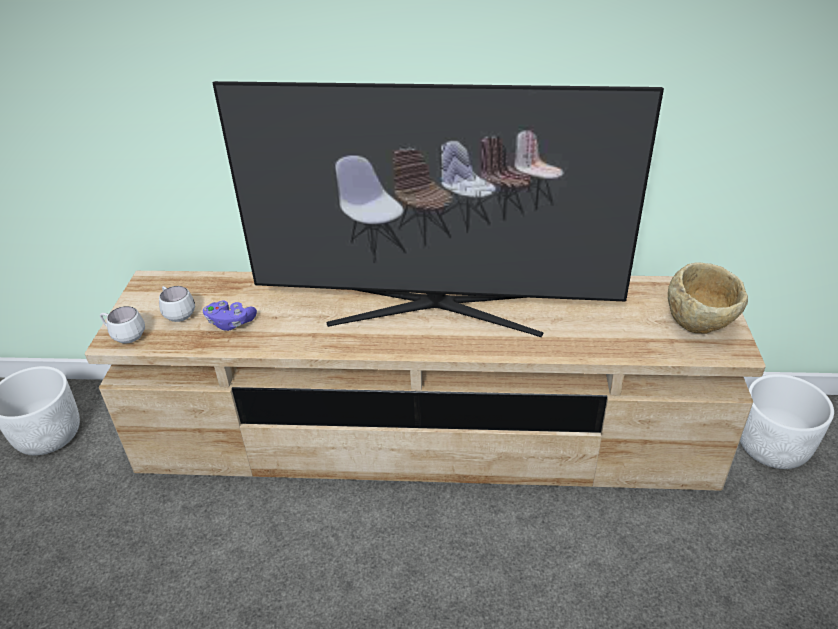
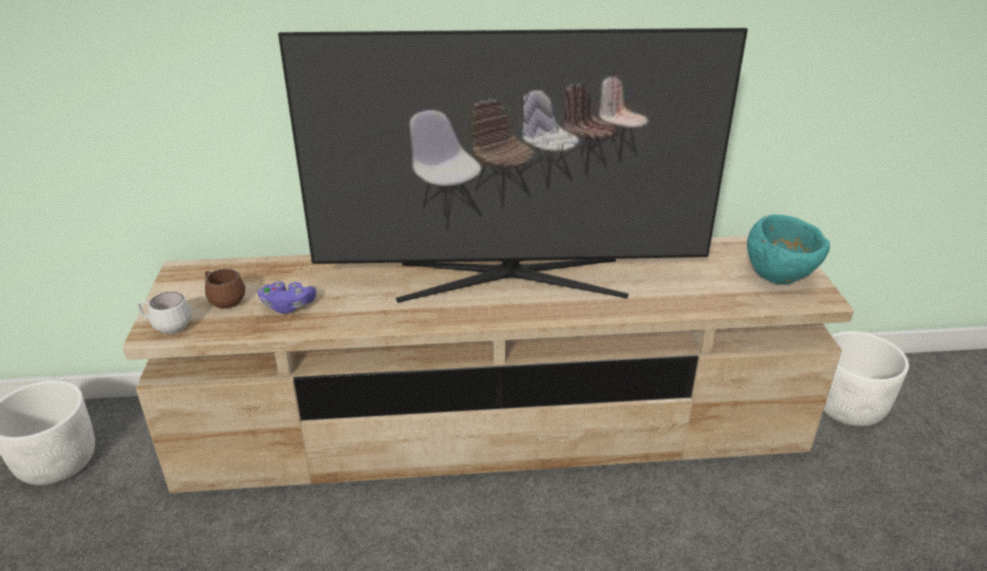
camera: 10 degrees left, 5 degrees down
white mug [159,286,195,322] -> brown mug [205,268,245,308]
beige bowl [668,262,748,334] -> turquoise bowl [747,215,830,284]

